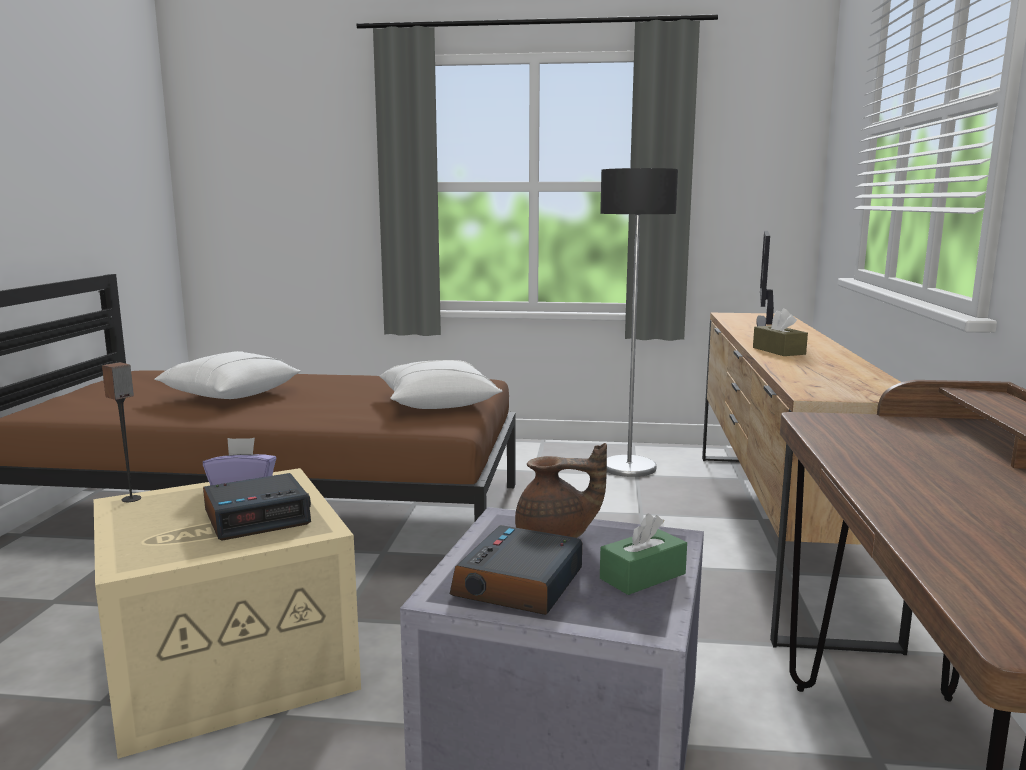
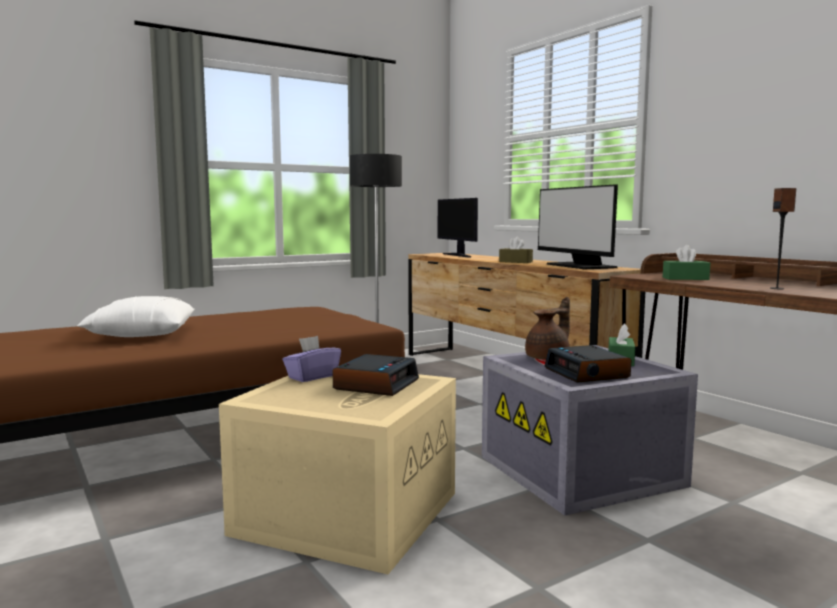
camera: 40 degrees left, 5 degrees down
speaker [102,362,141,502] -> speaker moved to [770,188,796,289]
white pillow [379,360,502,409] -> none
none -> monitor [538,184,618,269]
none -> green tissue box [663,245,710,280]

